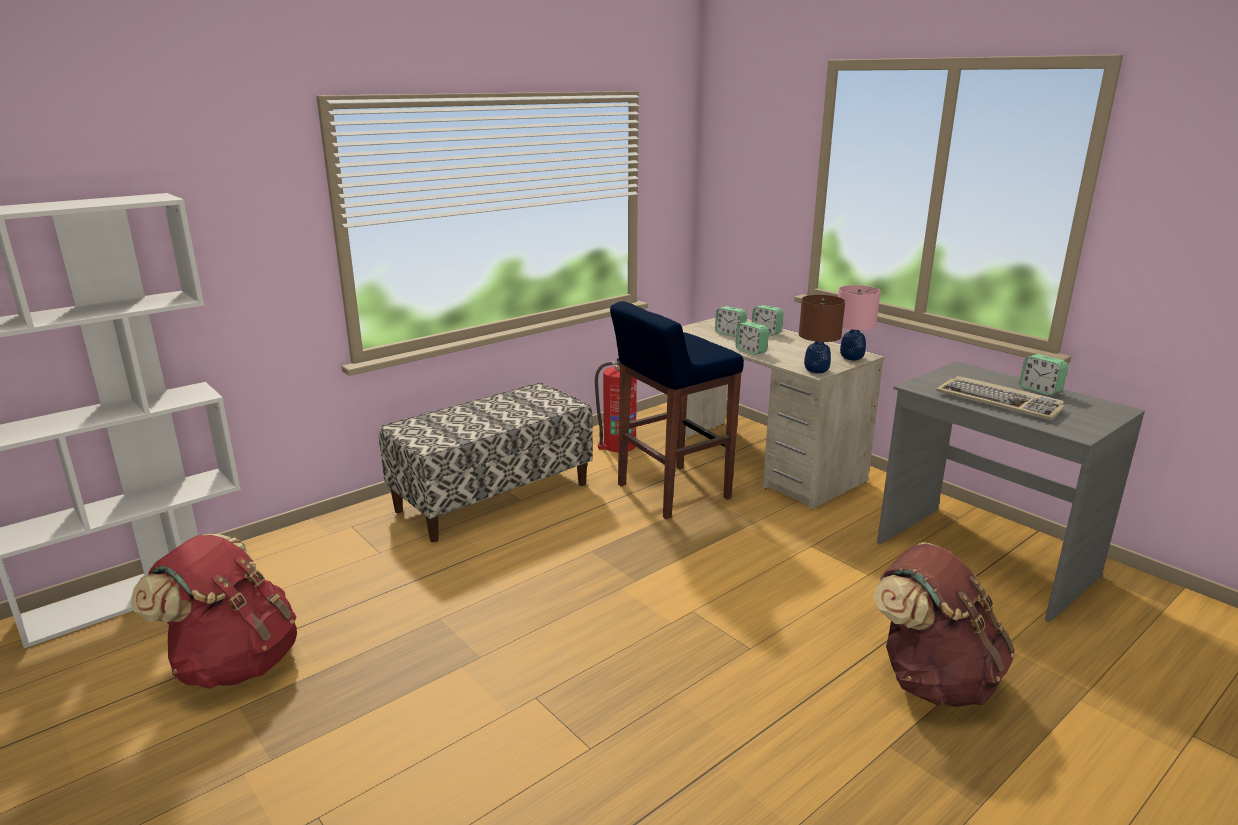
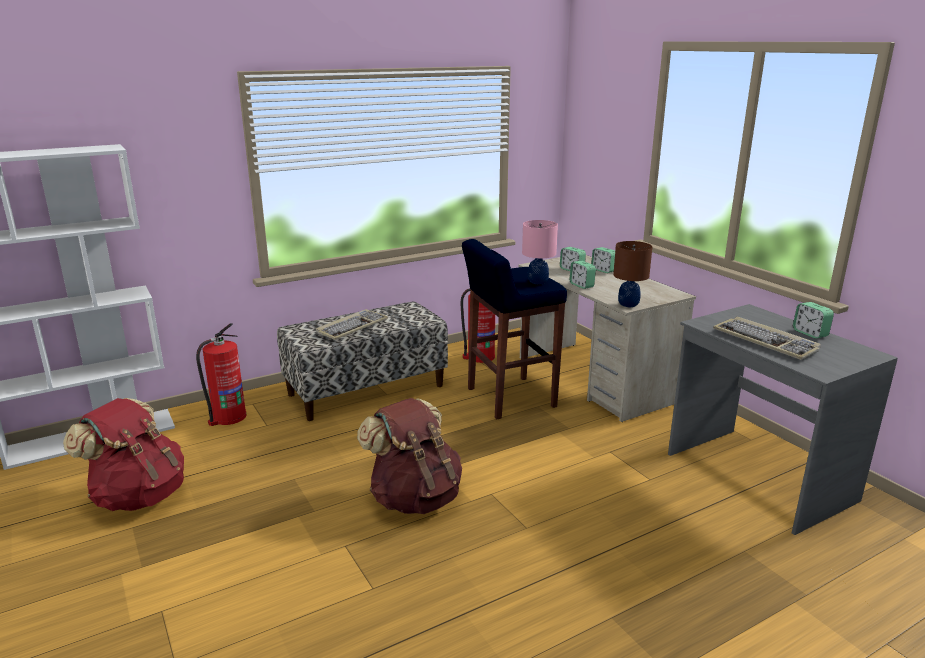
camera: 10 degrees right, 0 degrees up
pink table lamp [838,285,881,361] -> pink table lamp moved to [522,220,558,285]
brown backpack [873,542,1015,707] -> brown backpack moved to [357,398,462,514]
none -> fire extinguisher [196,323,247,426]
none -> keyboard [316,309,388,340]

